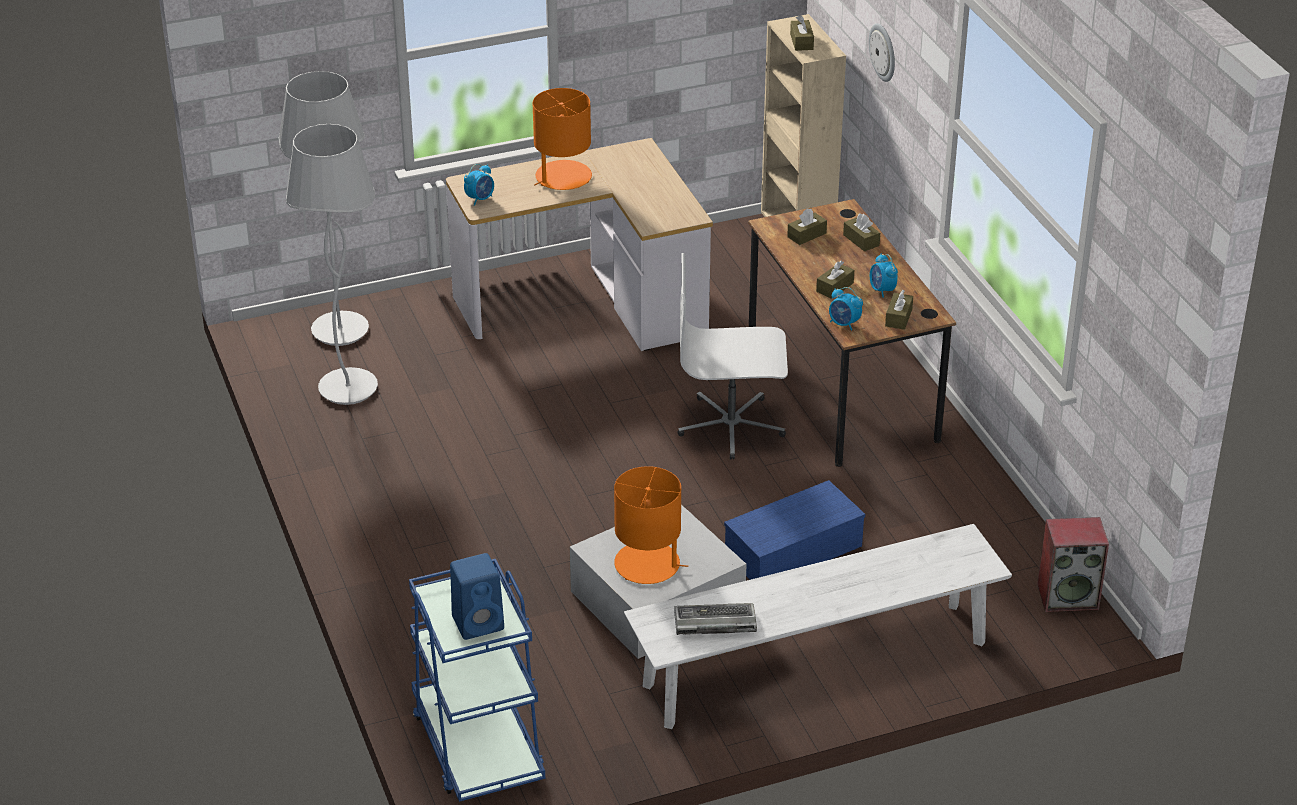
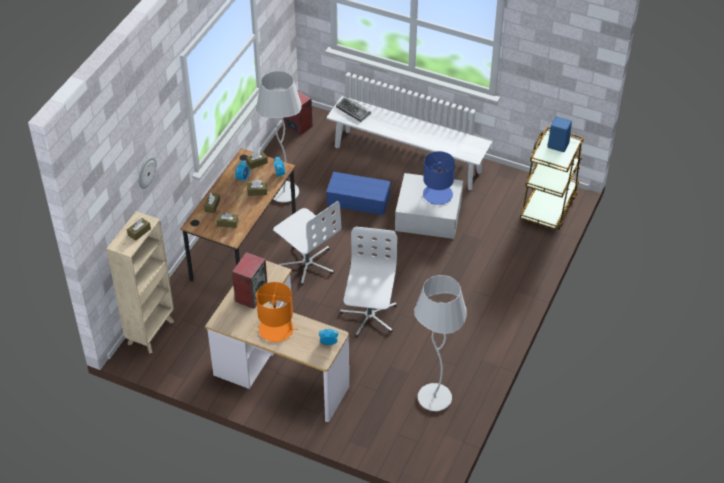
camera: 135 degrees left, 10 degrees up
white floor lamp [278,71,369,346] -> white floor lamp moved to [257,71,302,203]
blue cart [409,559,545,802] -> brown cart [520,127,584,230]
orange table lamp [614,466,688,584] -> blue table lamp [423,151,455,205]
keyboard [674,603,757,635] -> keyboard moved to [336,97,371,122]
none -> speaker [232,252,267,309]
none -> white office chair [340,227,397,337]

